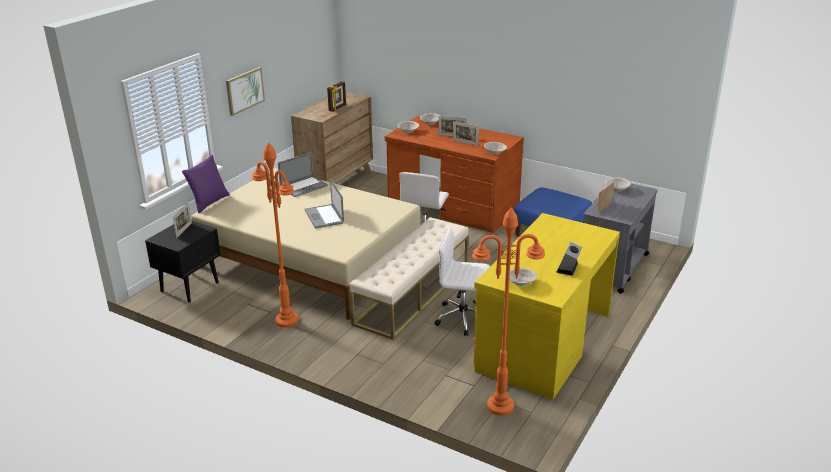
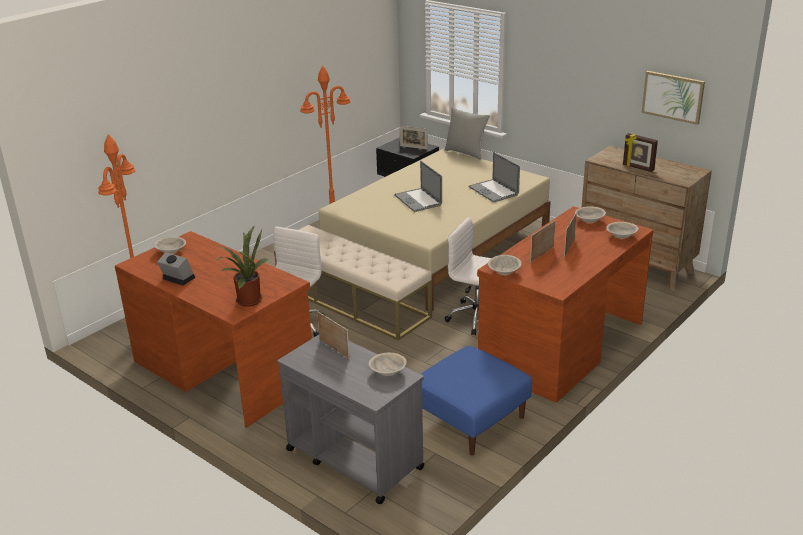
camera: 100 degrees right, 0 degrees up
purple pillow [182,155,230,213] -> grey pillow [444,107,490,160]
picture [226,67,265,116] -> picture moved to [642,71,705,125]
laptop [305,179,344,228] -> laptop turned 105 degrees counterclockwise [394,161,442,212]
yellow desk [474,213,620,399] -> brown desk [115,231,312,428]
none -> potted plant [216,226,269,307]

